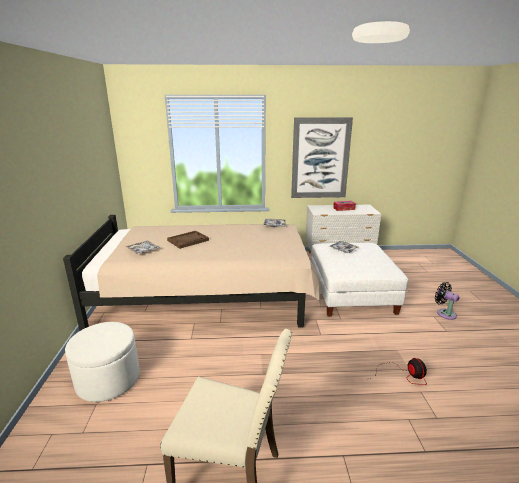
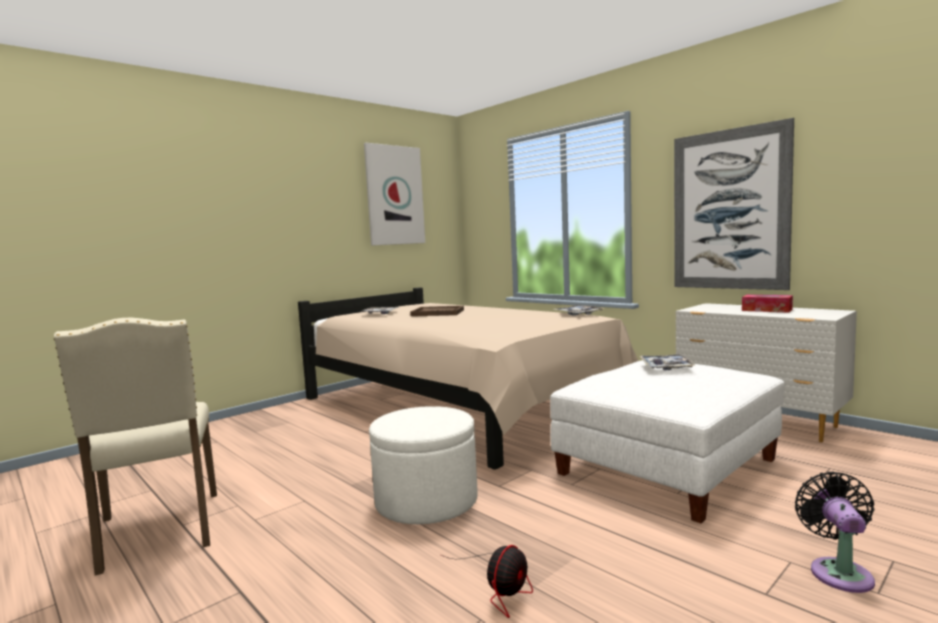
camera: 50 degrees right, 15 degrees down
white ottoman [65,322,140,402] -> white ottoman moved to [369,406,478,524]
none -> picture [364,143,425,246]

